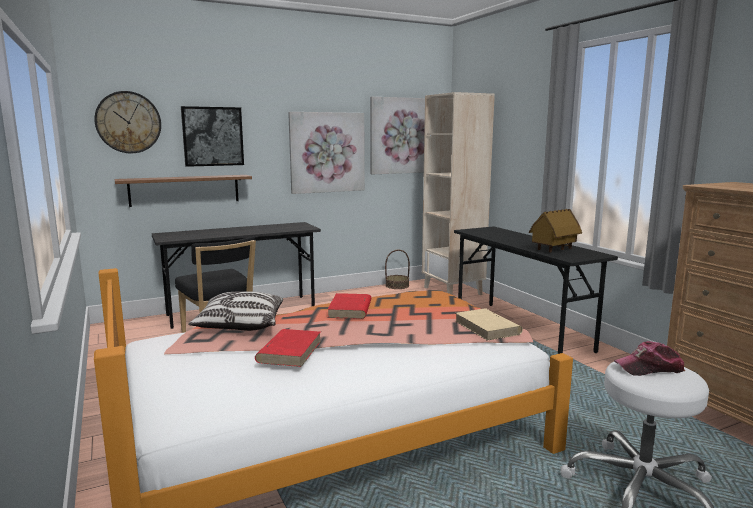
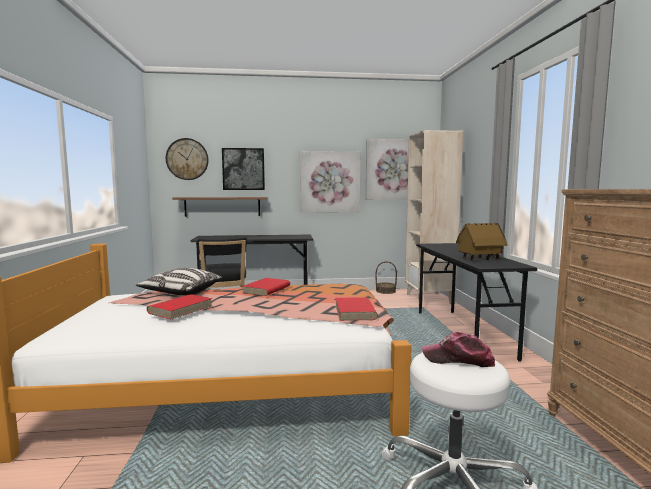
camera: 20 degrees right, 5 degrees down
beige book [455,309,523,341] -> red book [336,297,378,321]

